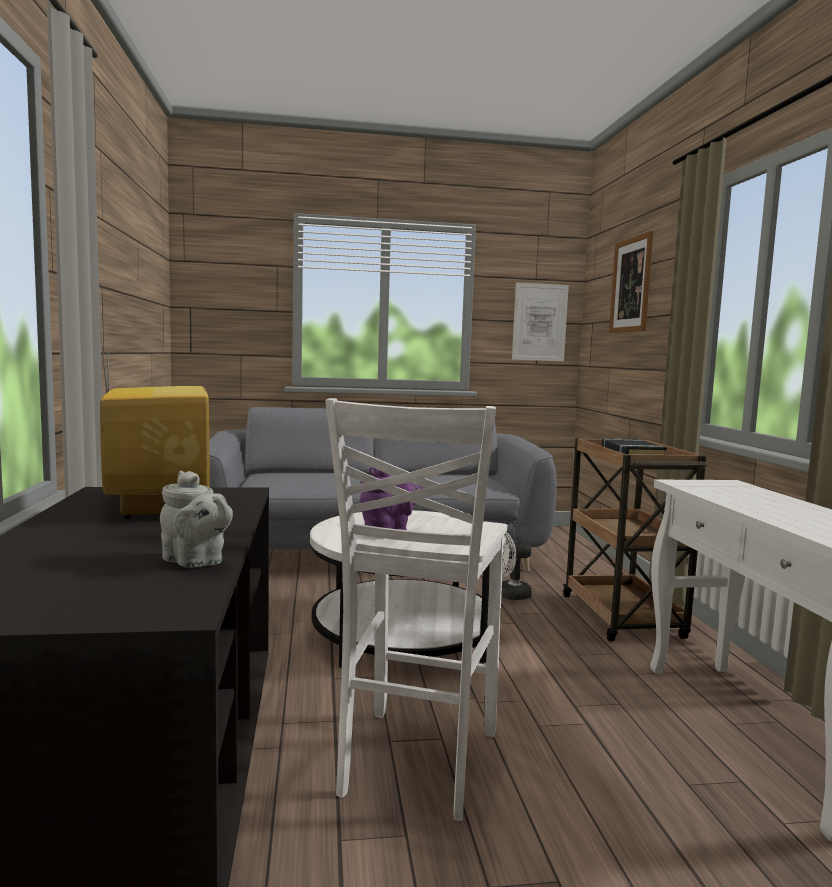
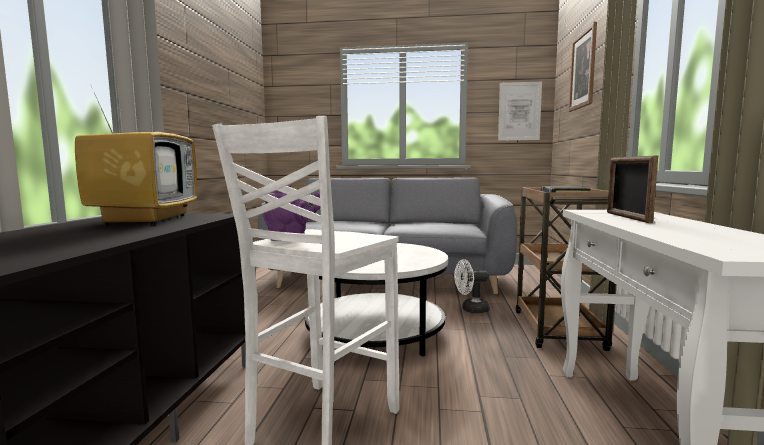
camera: 15 degrees right, 0 degrees up
grey teapot [160,471,233,568] -> none
none -> picture frame [607,156,658,223]

